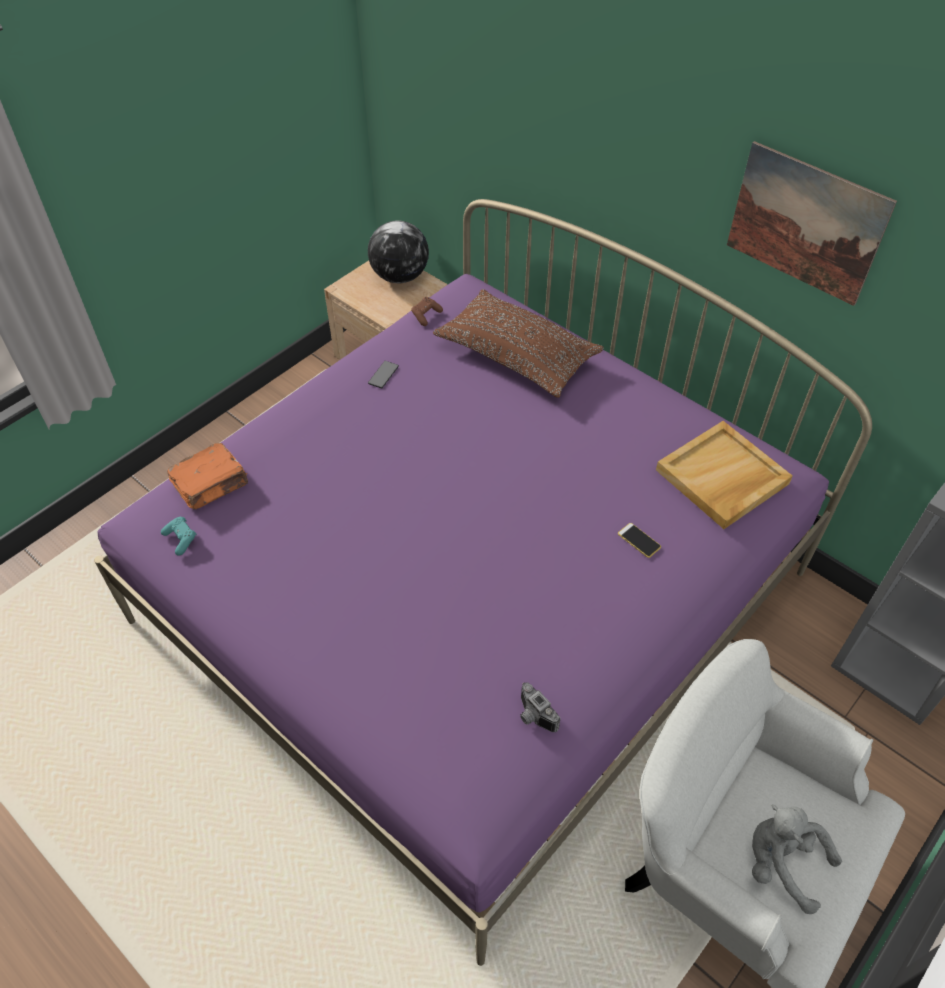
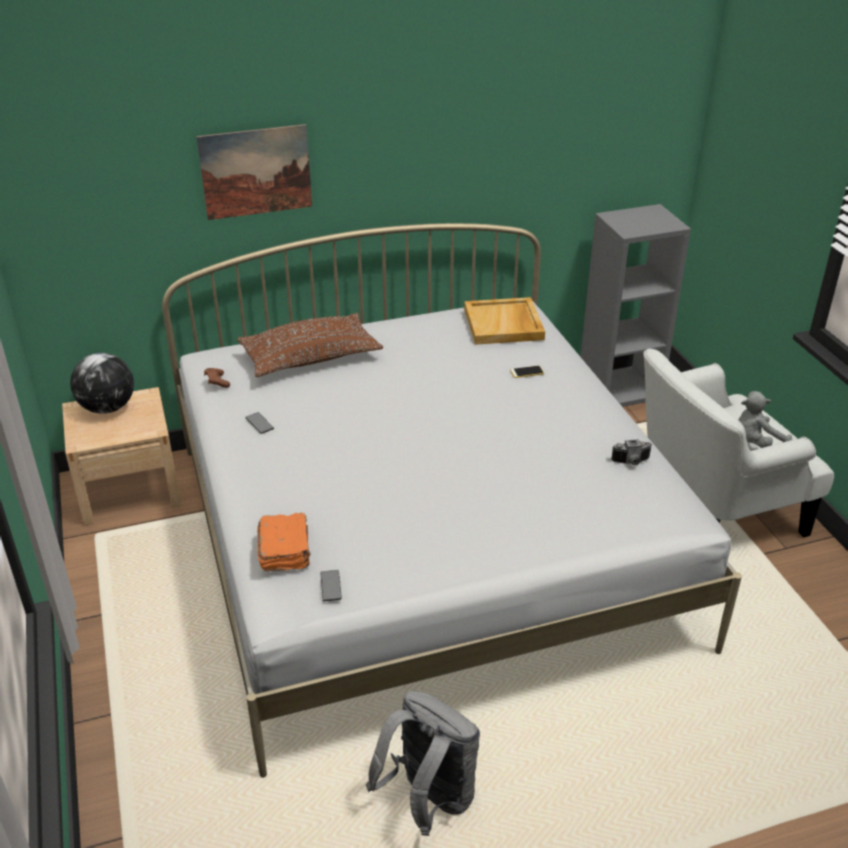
camera: 60 degrees left, 15 degrees down
purple bed [94,199,872,966] -> white bed [162,223,742,778]
turquoise game controller [161,517,197,556] -> phone [320,570,342,601]
picture [727,141,897,306] -> picture moved to [196,124,312,220]
none -> grey backpack [366,691,480,836]

